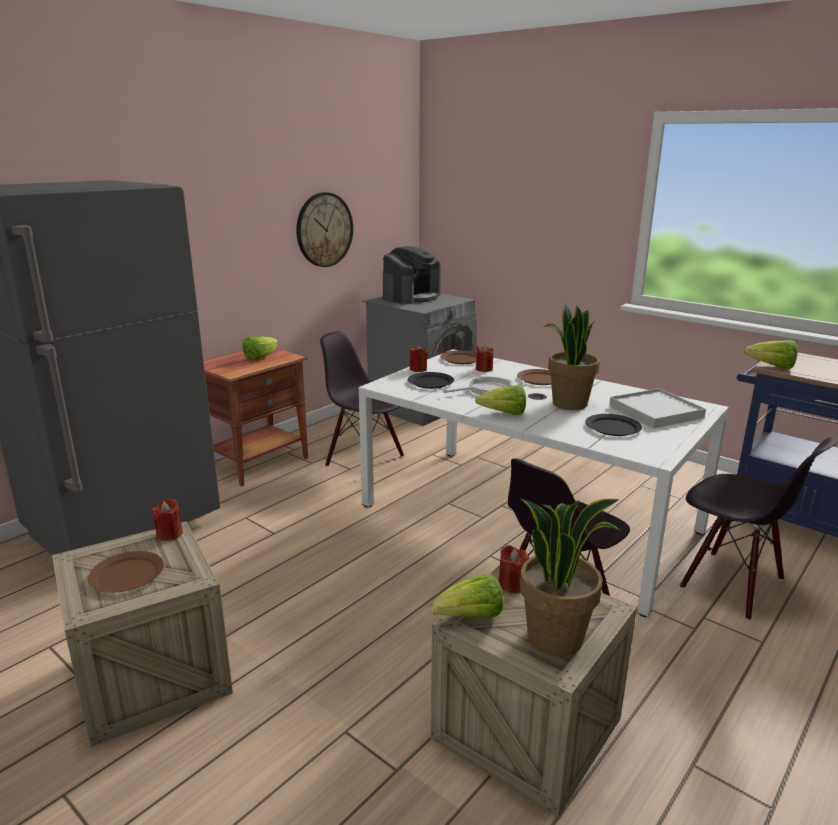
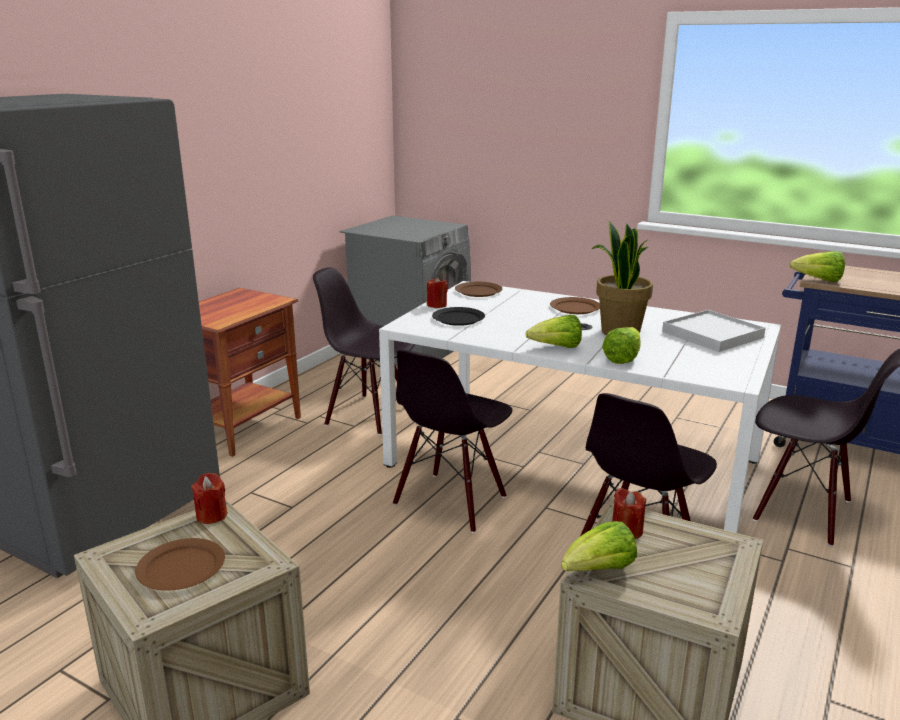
camera: 10 degrees left, 0 degrees up
lettuce [242,336,278,360] -> lettuce moved to [602,327,640,364]
wall clock [296,192,353,267] -> none
coffee machine [383,246,441,304] -> none
frying pan [443,376,514,395] -> none
red candle [476,345,494,372] -> none
potted plant [519,498,621,656] -> none
black plate [585,414,642,436] -> none
none -> black chair [393,350,512,533]

